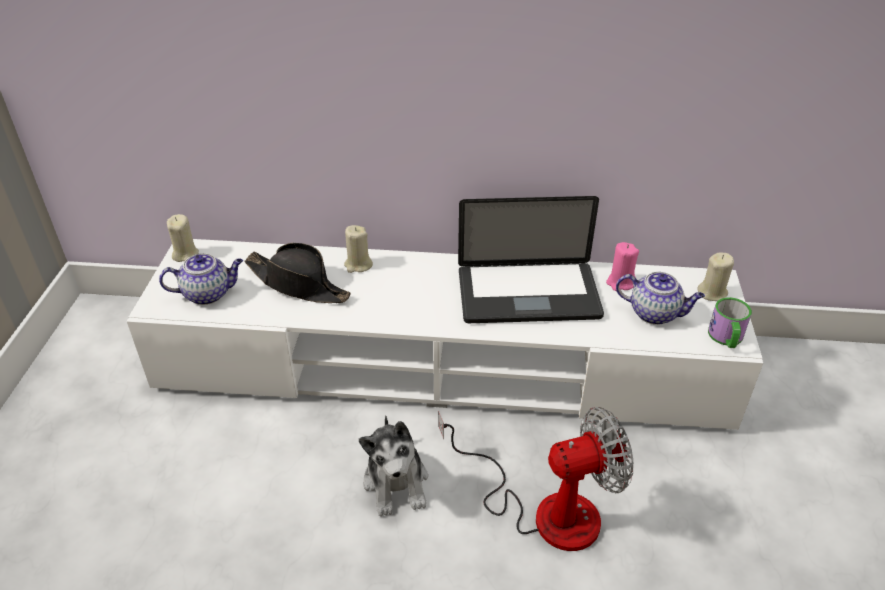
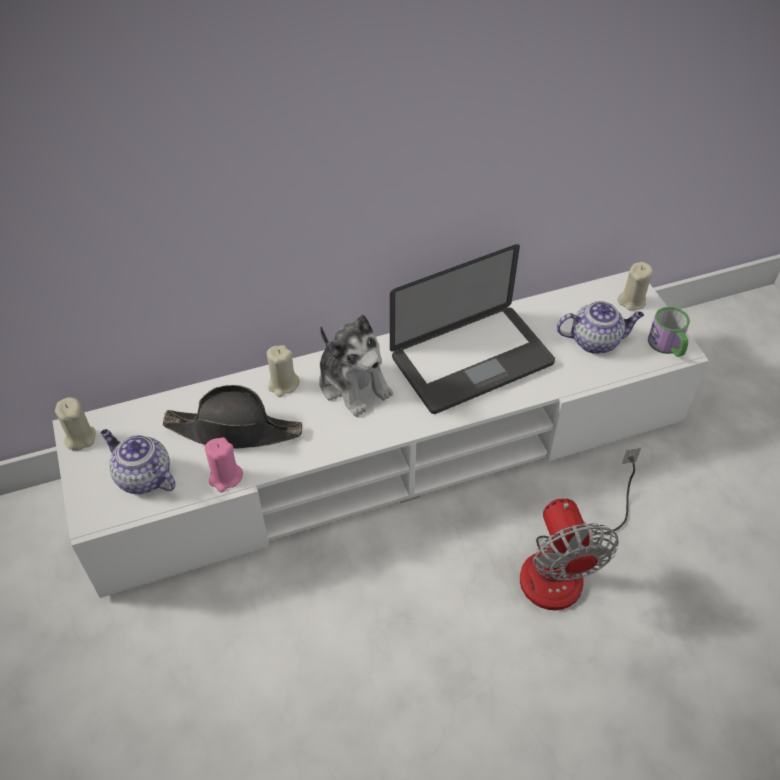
camera: 25 degrees left, 10 degrees up
teapot [159,253,243,305] -> teapot turned 105 degrees counterclockwise [100,429,176,494]
plush toy [359,416,428,517] -> plush toy moved to [319,315,393,417]
fan [438,407,633,551] -> fan turned 120 degrees clockwise [520,447,641,610]
pink candle [606,242,639,291] -> pink candle moved to [205,437,243,492]

